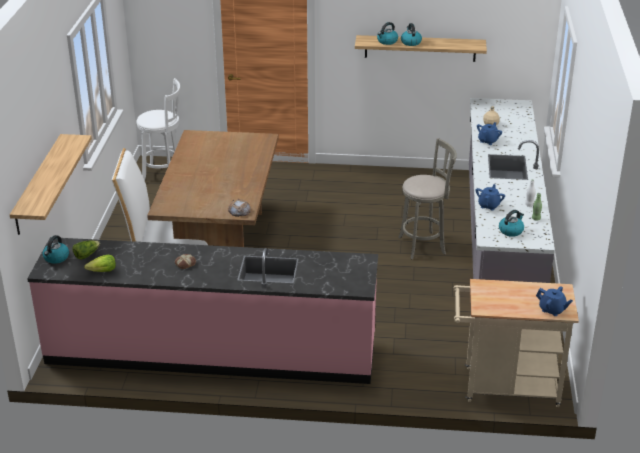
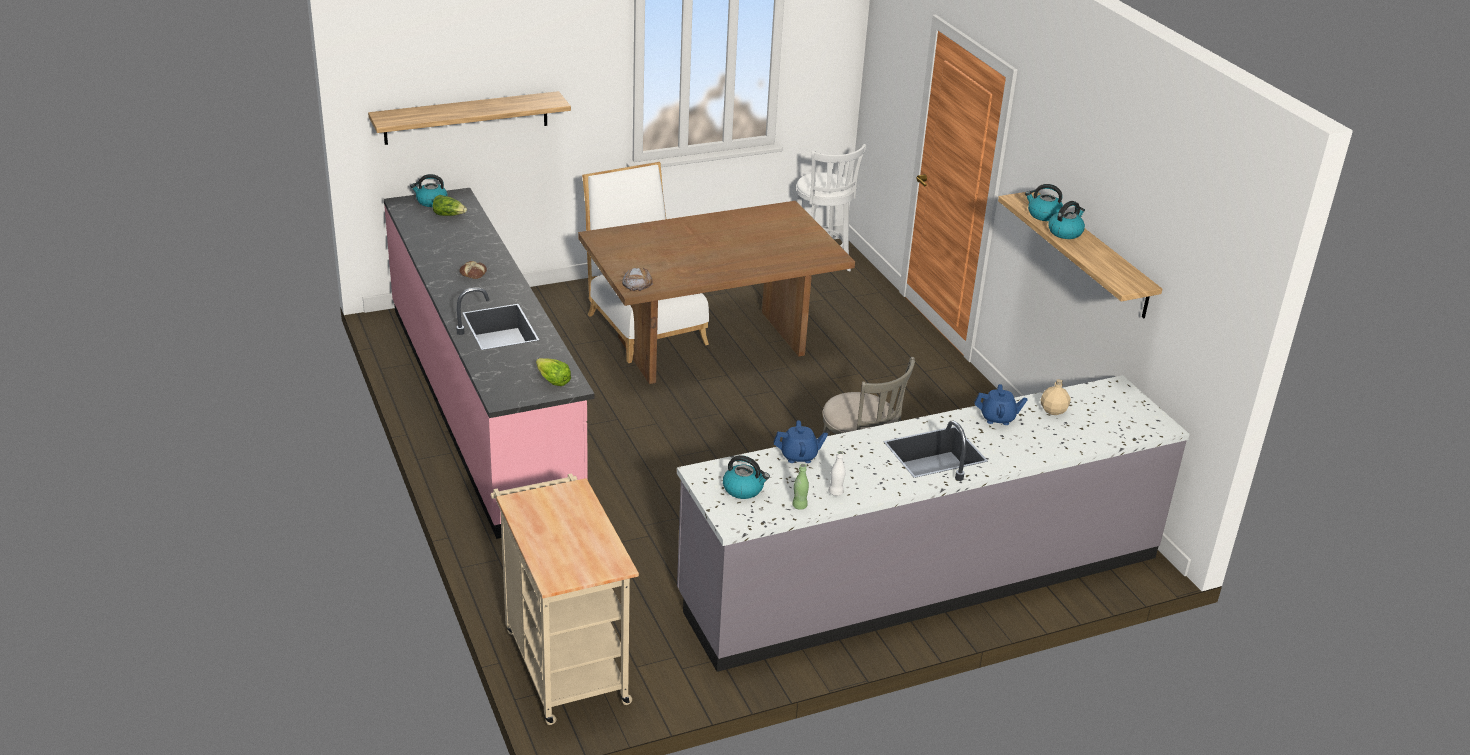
camera: 60 degrees right, 0 degrees up
lettuce [84,255,116,272] -> lettuce moved to [536,358,571,386]
blue teapot [536,286,573,316] -> none

